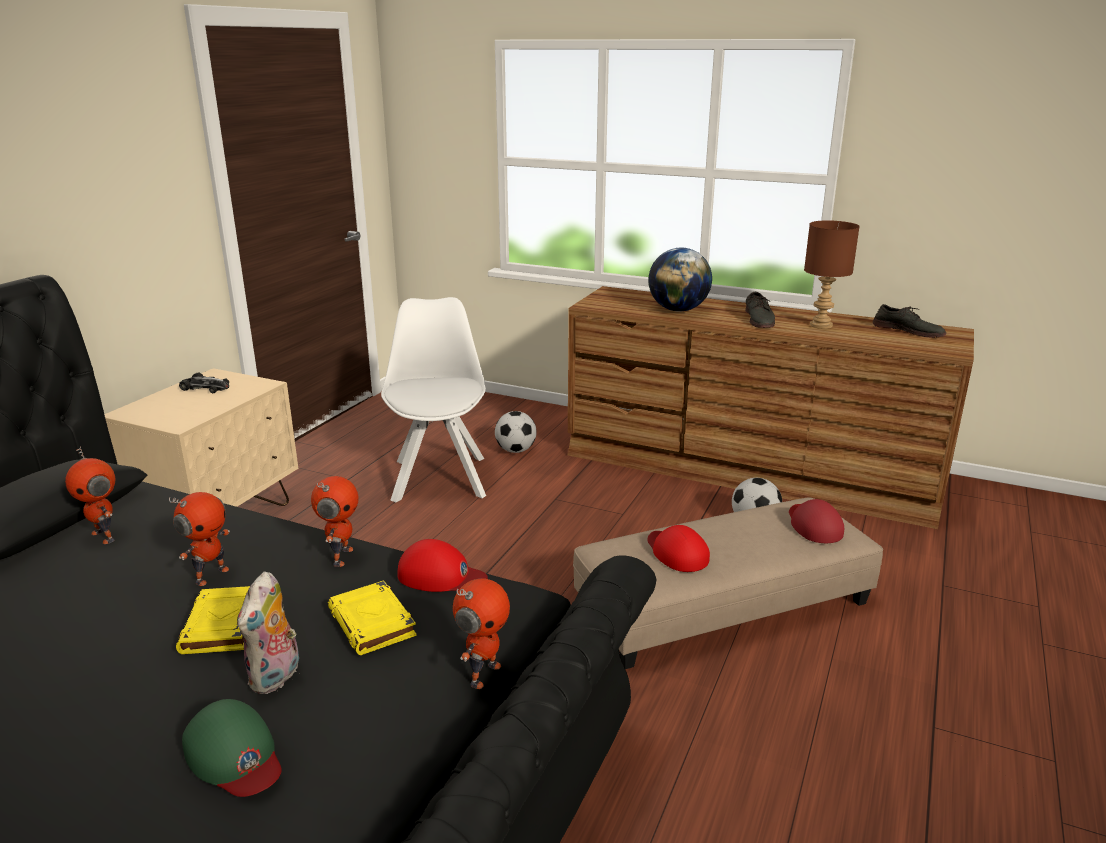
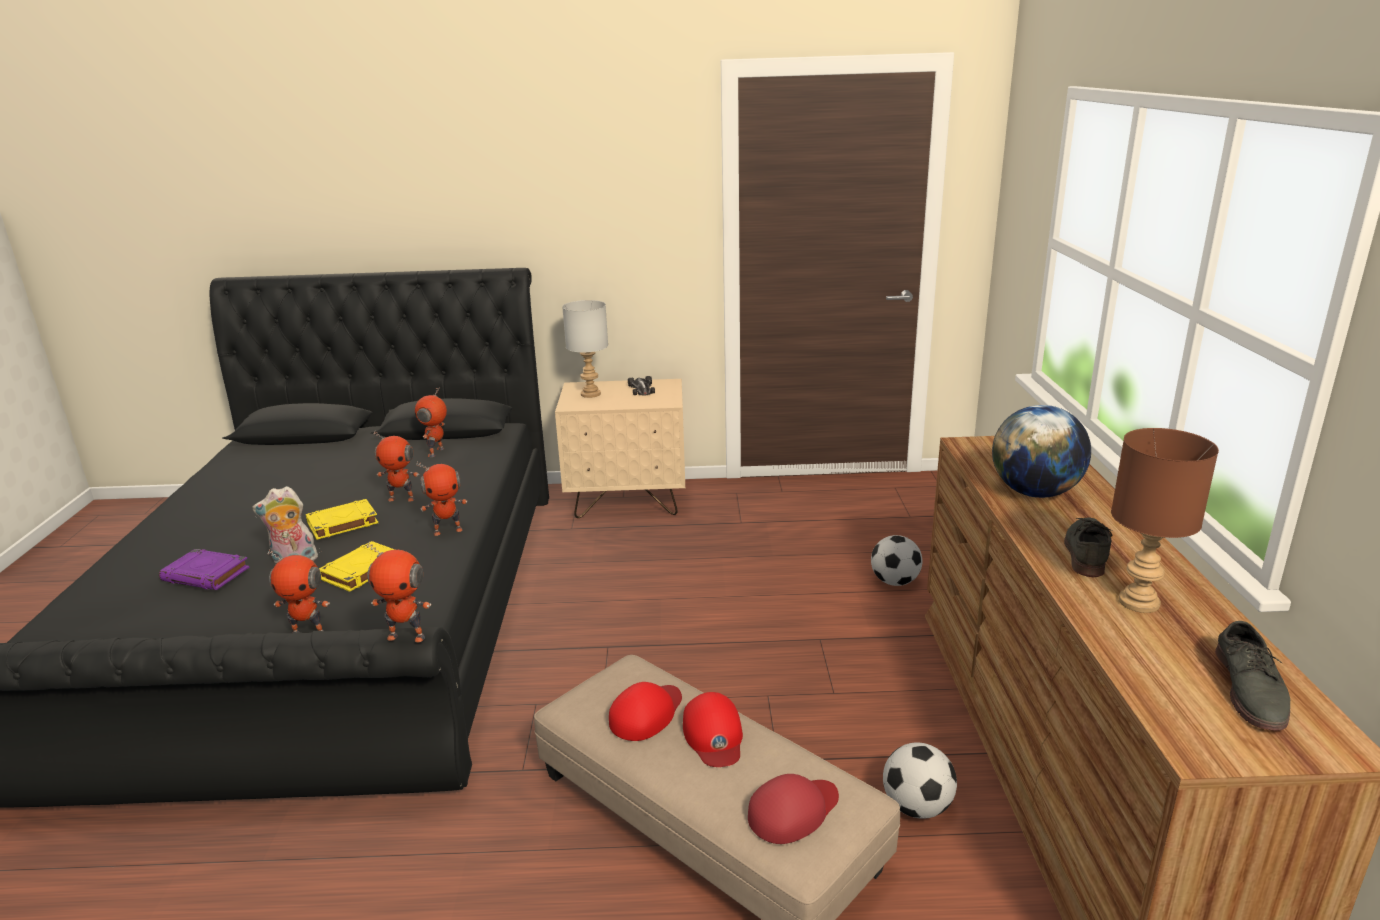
camera: 65 degrees right, 0 degrees up
green cap [182,699,282,797] -> purple book [159,549,249,590]
white chair [381,297,486,502] -> none
red cap [397,539,488,592] -> red cap moved to [683,692,743,767]
grey shoe [745,292,775,328] -> grey shoe turned 135 degrees clockwise [1064,517,1113,577]
none -> toy robot [367,542,431,642]
none -> grey table lamp [562,300,608,398]

